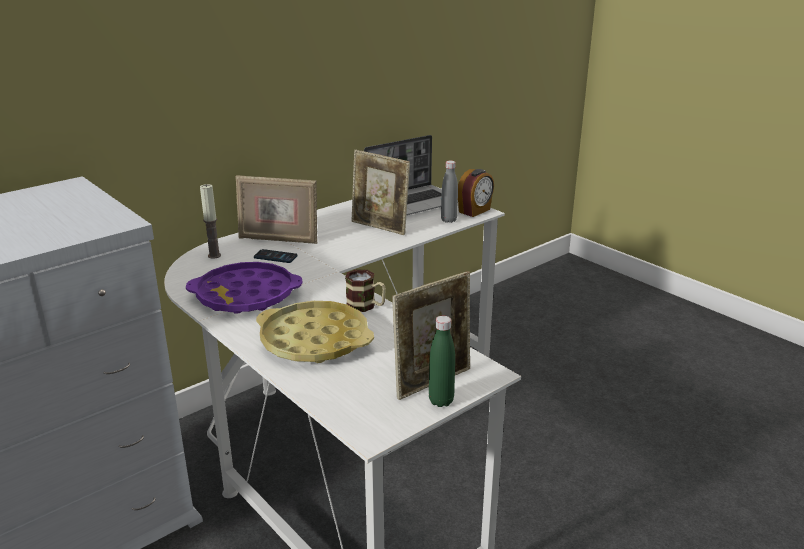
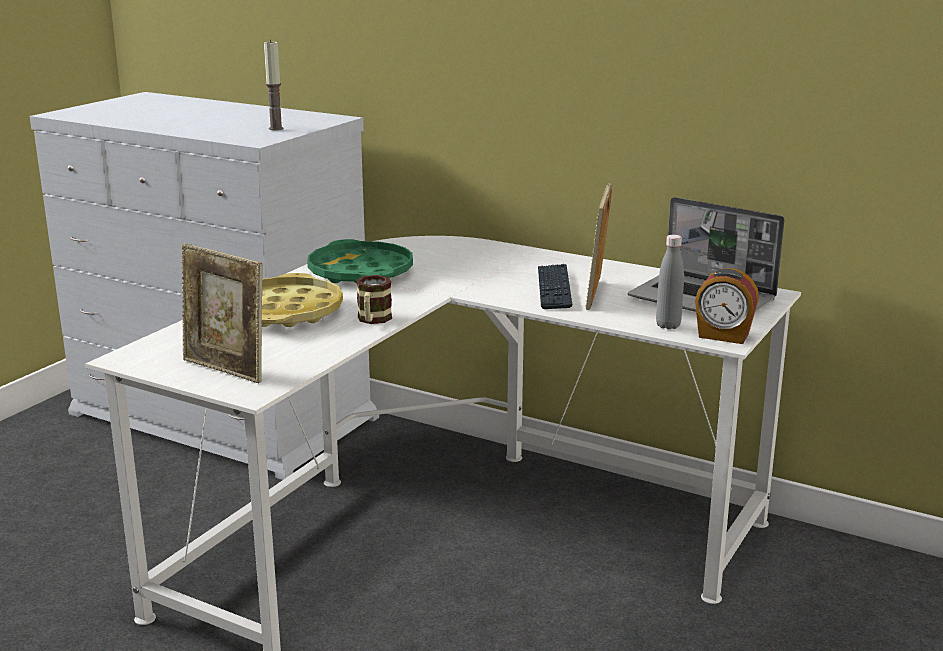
camera: 70 degrees right, 5 degrees down
purple tray [186,262,303,314] -> green tray [307,239,413,283]
candle [200,184,221,259] -> candle moved to [264,40,284,130]
picture frame [235,175,318,244] -> none
phone [254,249,297,263] -> none
green bottle [429,316,455,407] -> none
none -> keyboard [538,264,572,309]

